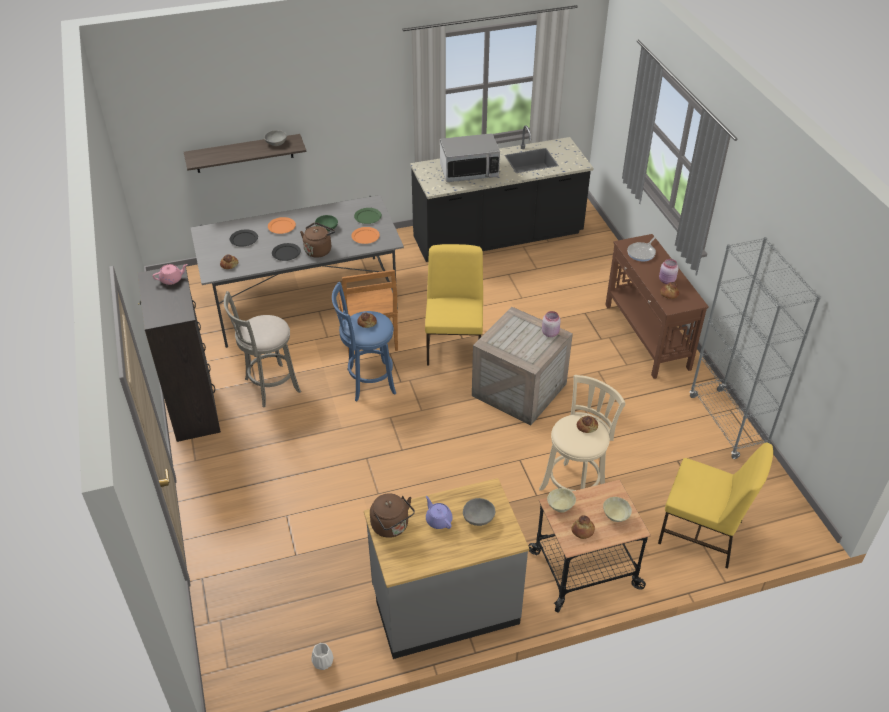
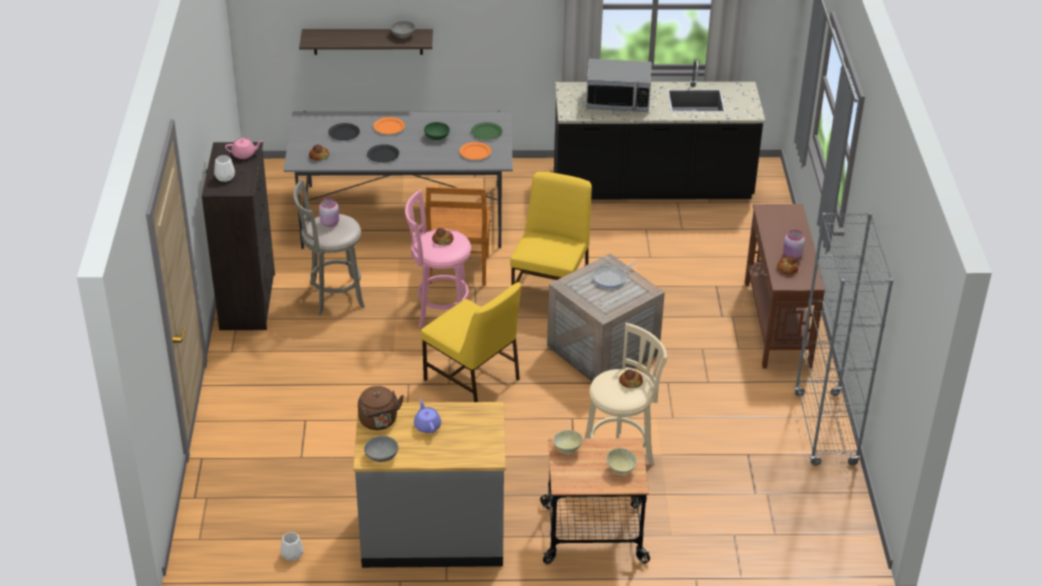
camera: 15 degrees right, 5 degrees down
brown kettle [300,222,335,258] -> none
blue stool [332,282,396,401] -> pink stool [405,190,471,328]
grey bowl [463,498,495,526] -> grey bowl moved to [364,436,398,462]
pink jar [542,311,561,337] -> pink jar moved to [319,198,339,227]
bread [571,515,595,539] -> none
frying pan [627,236,656,261] -> frying pan moved to [593,262,637,289]
yellow chair [658,443,773,569] -> yellow chair moved to [421,282,521,402]
none -> white vase [214,155,235,182]

